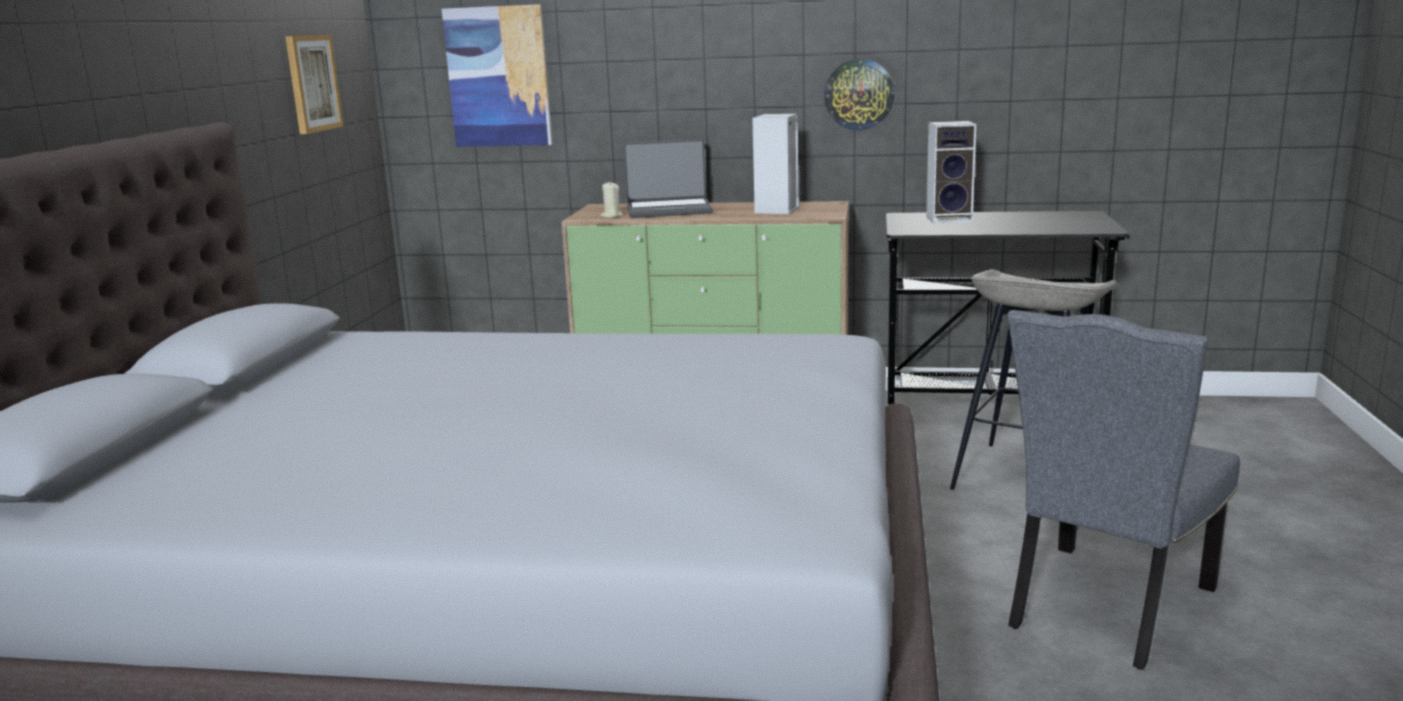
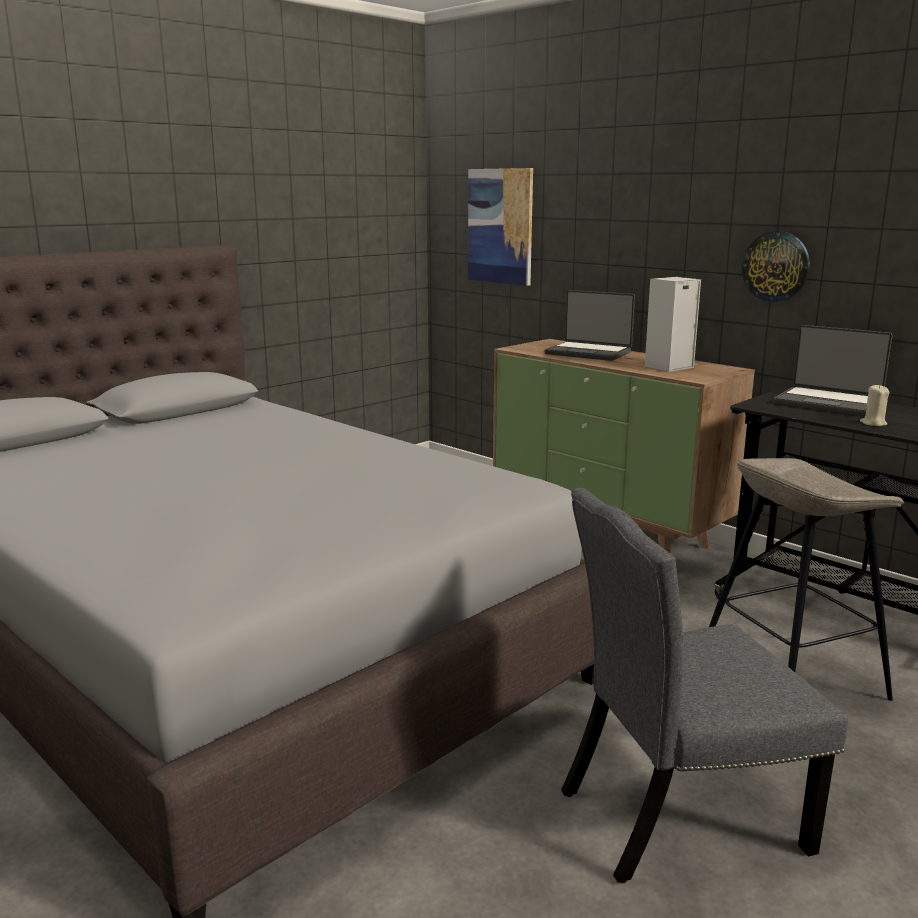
camera: 35 degrees right, 0 degrees up
picture [285,35,343,134] -> none
beige candle [601,182,623,218] -> beige candle moved to [860,384,890,426]
speaker [926,121,976,224] -> laptop [773,325,892,416]

